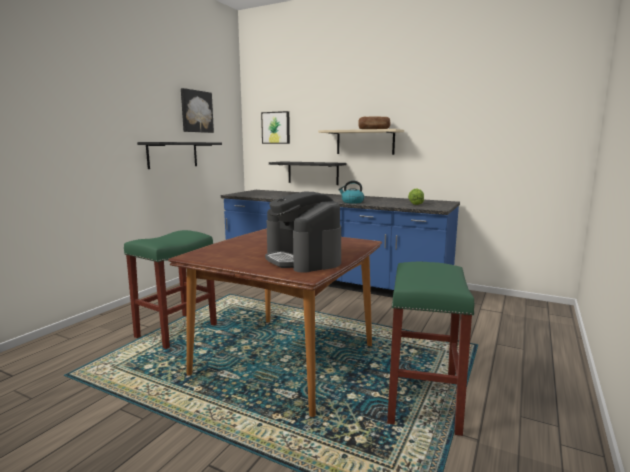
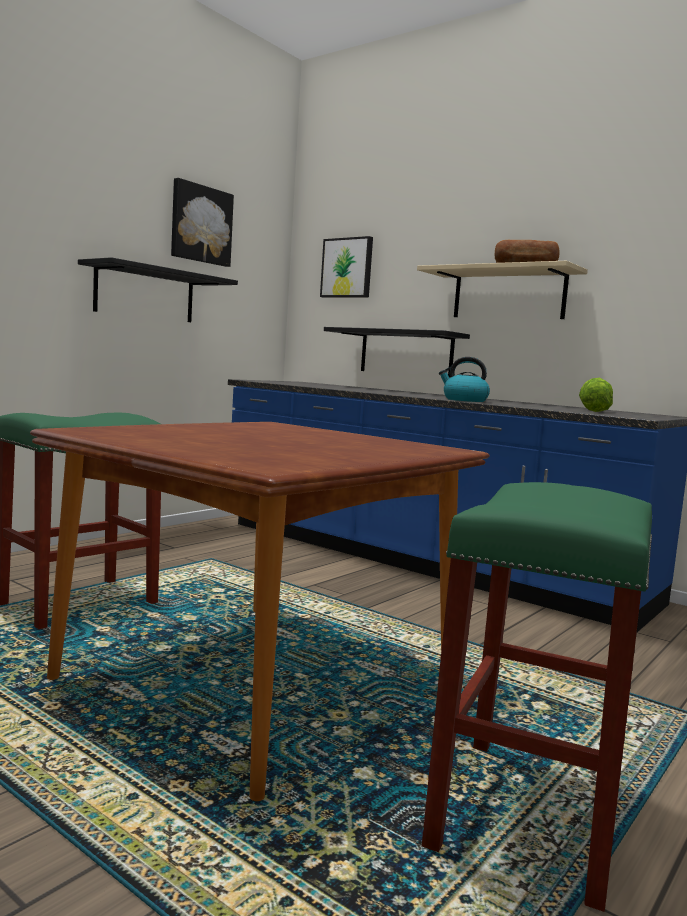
camera: 10 degrees right, 5 degrees down
coffee machine [265,192,341,273] -> none

